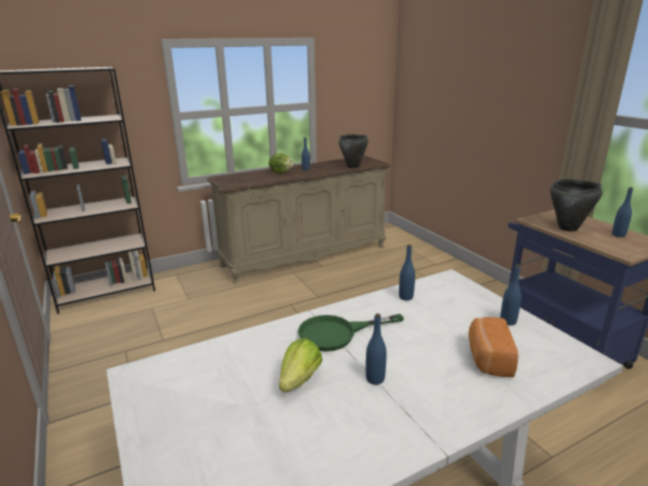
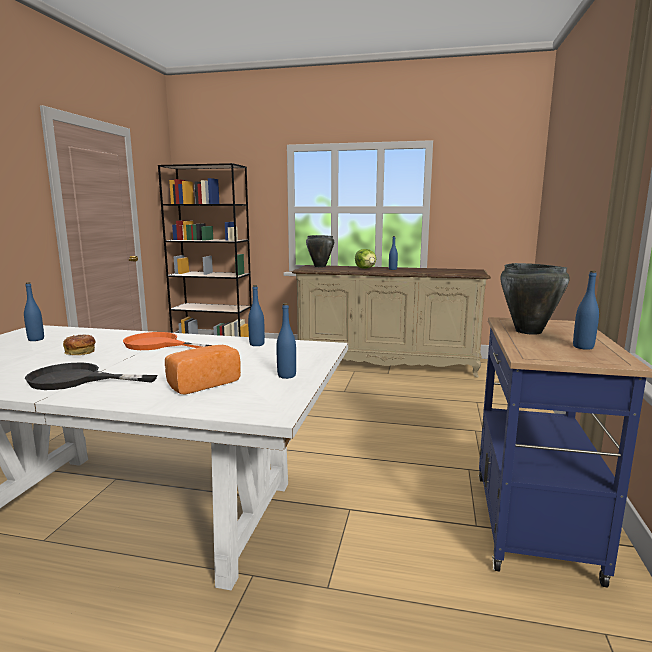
camera: 40 degrees right, 10 degrees down
lettuce [279,338,323,392] -> bread [63,335,95,355]
green frying pan [298,314,404,352] -> orange frying pan [123,332,211,350]
black cooking pot [339,134,368,168] -> black cooking pot moved to [306,235,334,267]
blue bottle [366,313,386,385] -> blue bottle moved to [24,282,44,341]
none -> black frying pan [25,363,157,390]

